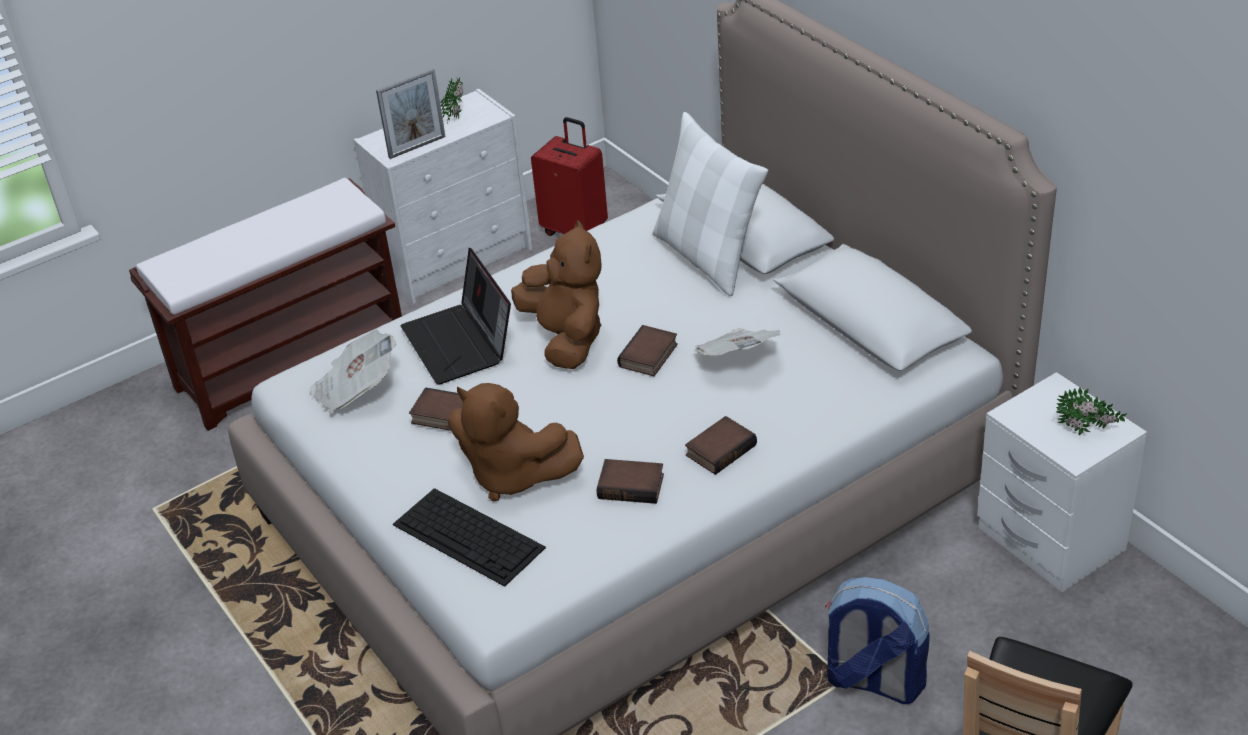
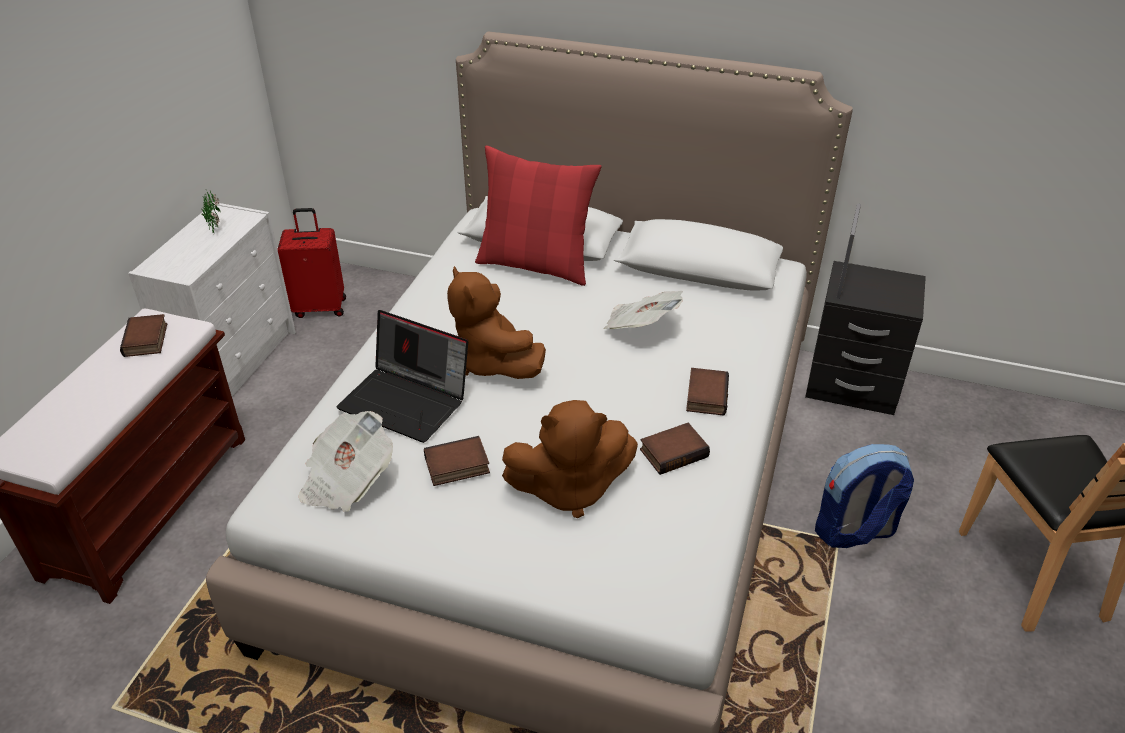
camera: 40 degrees left, 0 degrees up
picture frame [376,68,446,159] -> picture frame moved to [837,204,861,299]
keyboard [393,488,546,587] -> none
brown plush toy [511,220,602,369] -> brown plush toy turned 150 degrees counterclockwise [447,266,546,379]
book [617,325,678,376] -> book moved to [120,314,167,357]
white pillow [653,112,768,296] -> red pillow [475,146,601,286]
white nightstand [977,372,1147,592] -> black nightstand [805,261,926,415]
potted plant [1056,387,1127,435] -> none

